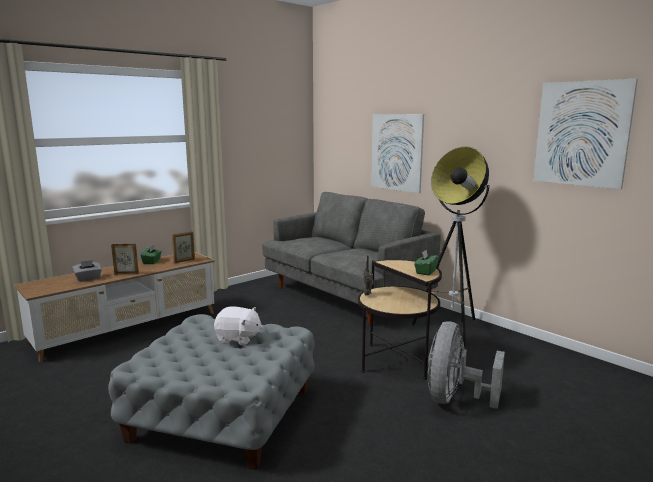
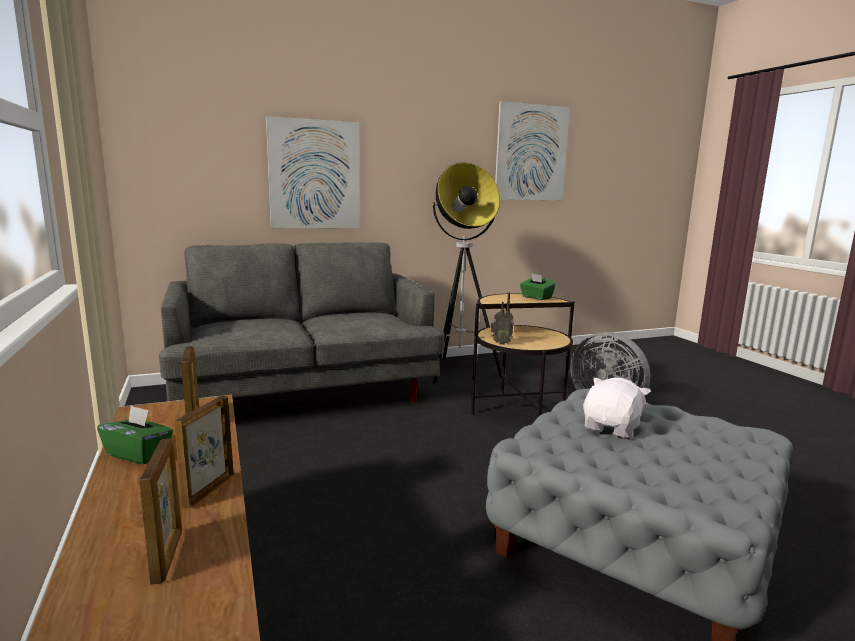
camera: 70 degrees left, 0 degrees up
grey tissue box [72,260,102,281] -> picture frame [139,439,182,585]

